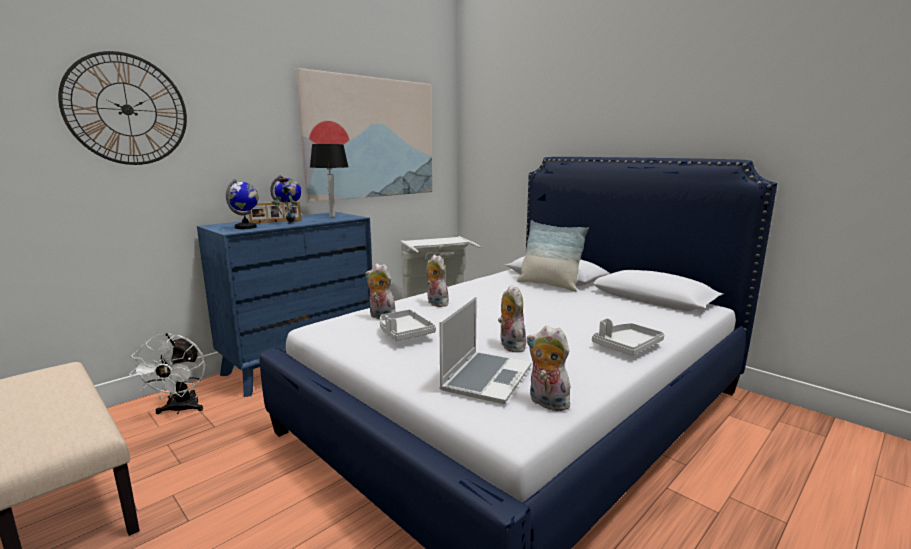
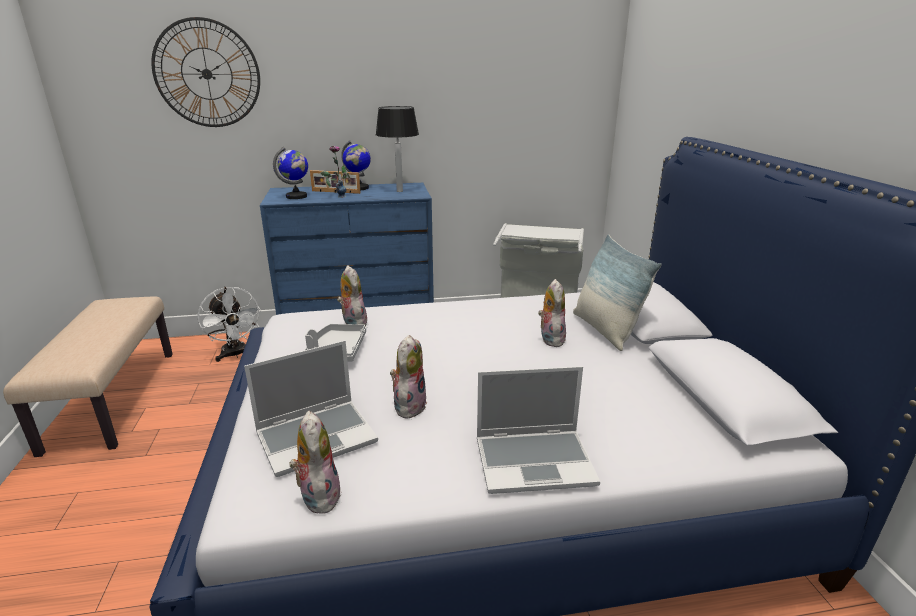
camera: 35 degrees right, 10 degrees up
white fan [129,333,205,414] -> white fan turned 60 degrees counterclockwise [197,287,261,362]
picture [295,68,432,202] -> none
plush toy [426,254,449,307] -> plush toy moved to [538,279,566,347]
grey tray [592,318,664,356] -> laptop [477,366,600,494]

